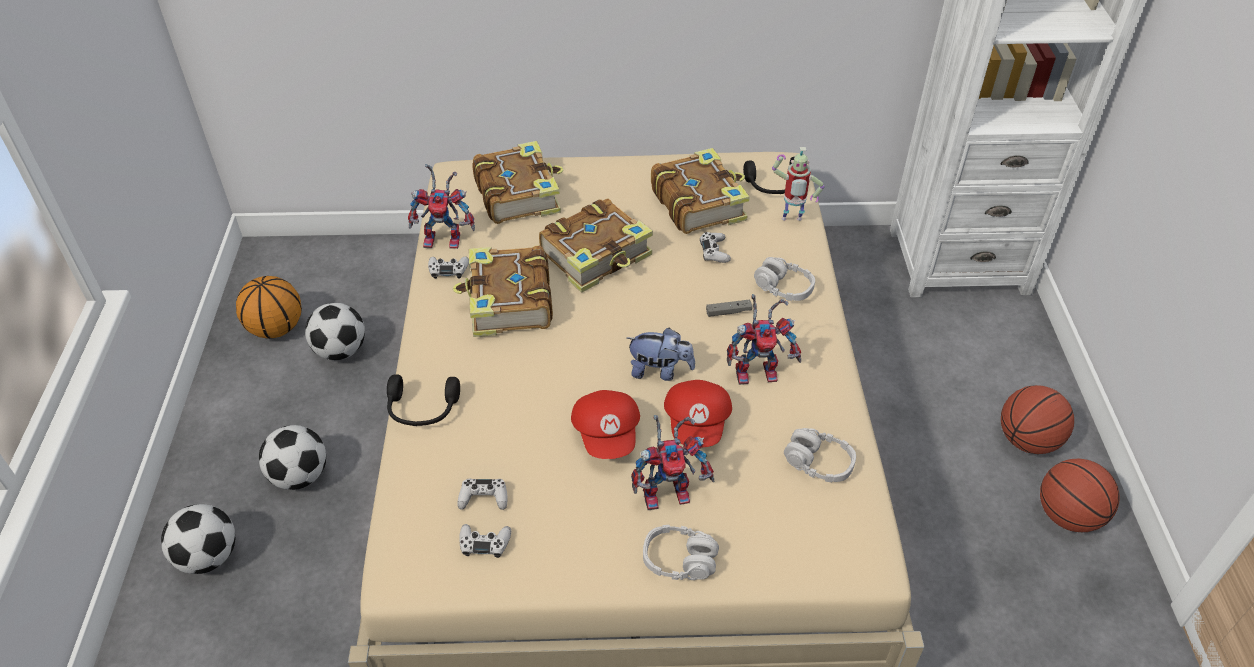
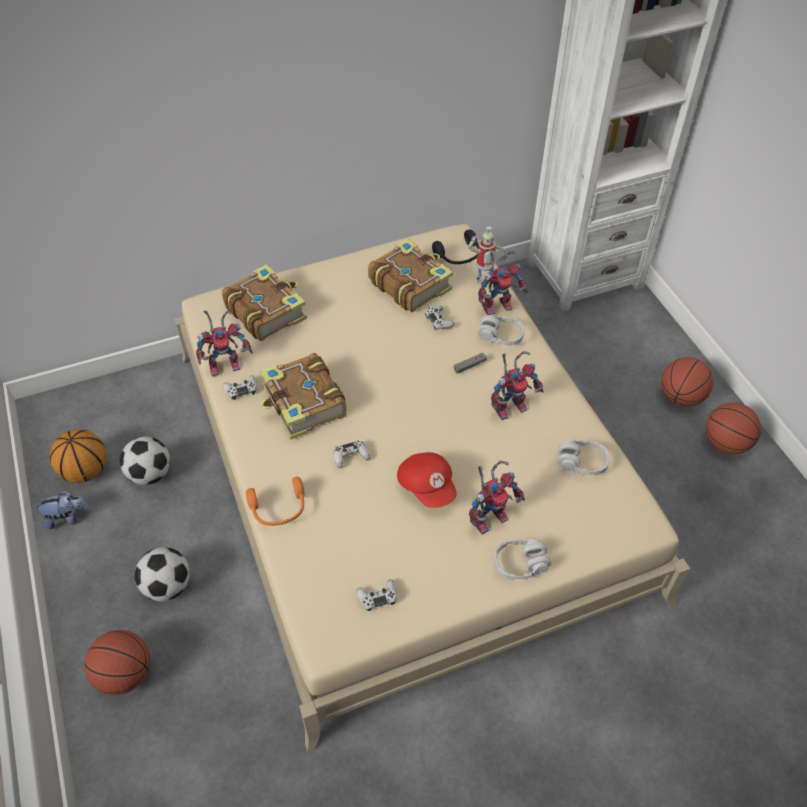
camera: 20 degrees left, 5 degrees up
football [161,504,235,574] -> basketball [85,630,150,695]
black headphones [387,374,460,426] -> orange headphones [246,477,305,526]
white game controller [457,479,507,510] -> white game controller moved to [334,440,370,468]
book [539,198,653,293] -> none
plush toy [627,328,695,381] -> plush toy moved to [33,490,91,529]
red cap [664,380,732,448] -> none
none -> toy robot [478,251,527,315]

